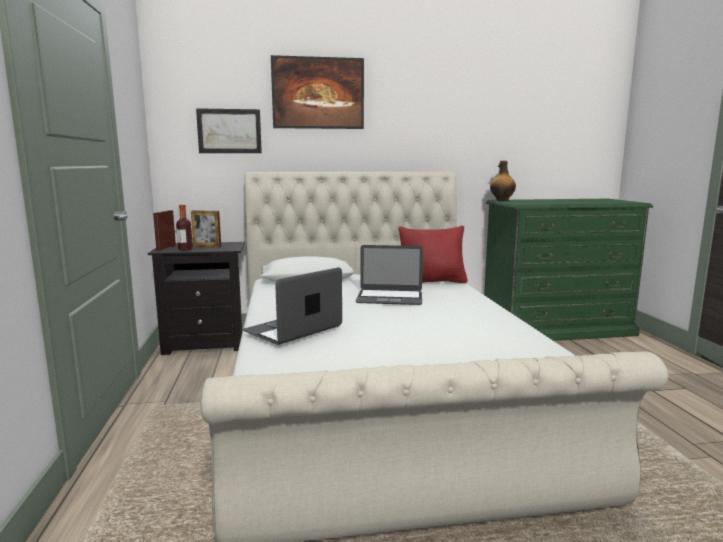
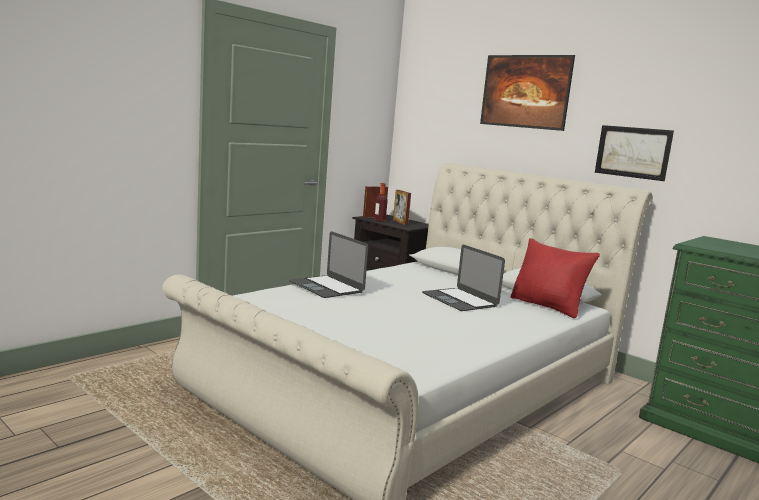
camera: 50 degrees right, 0 degrees up
picture [196,108,262,153] -> picture moved to [595,125,674,181]
laptop [243,267,342,345] -> laptop turned 135 degrees counterclockwise [289,231,368,298]
bottle [490,161,516,201] -> none

